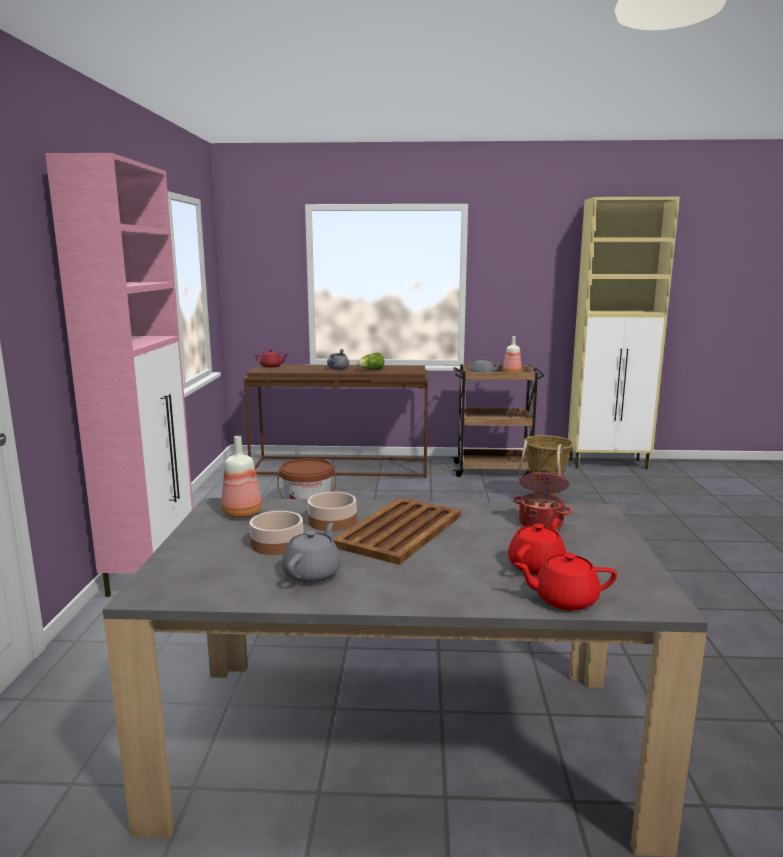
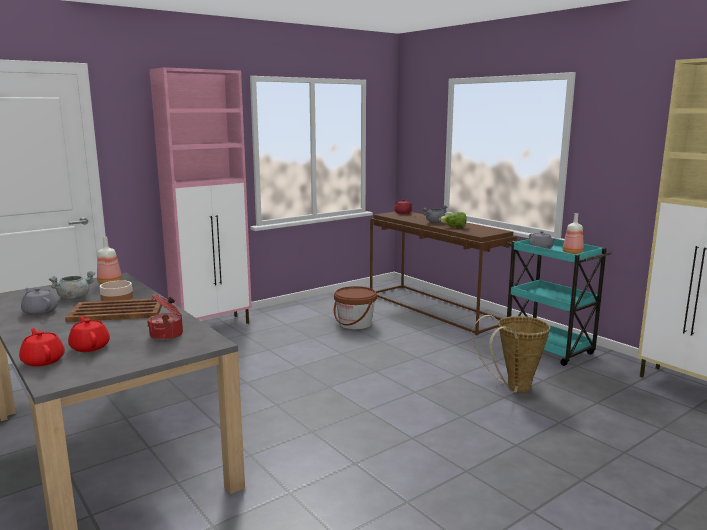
camera: 50 degrees right, 0 degrees up
bowl [250,511,303,555] -> grey cooking pot [49,271,96,300]
grey teapot [282,522,341,583] -> grey teapot turned 120 degrees counterclockwise [21,287,58,316]
brown cart [451,364,545,477] -> turquoise cart [507,238,612,366]
red teapot [508,519,566,575] -> red teapot turned 120 degrees counterclockwise [68,316,110,352]

